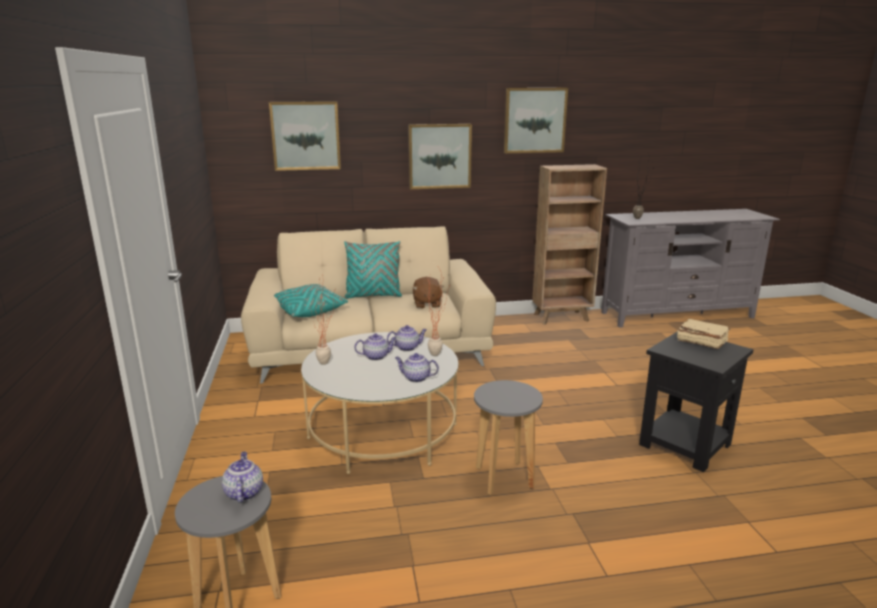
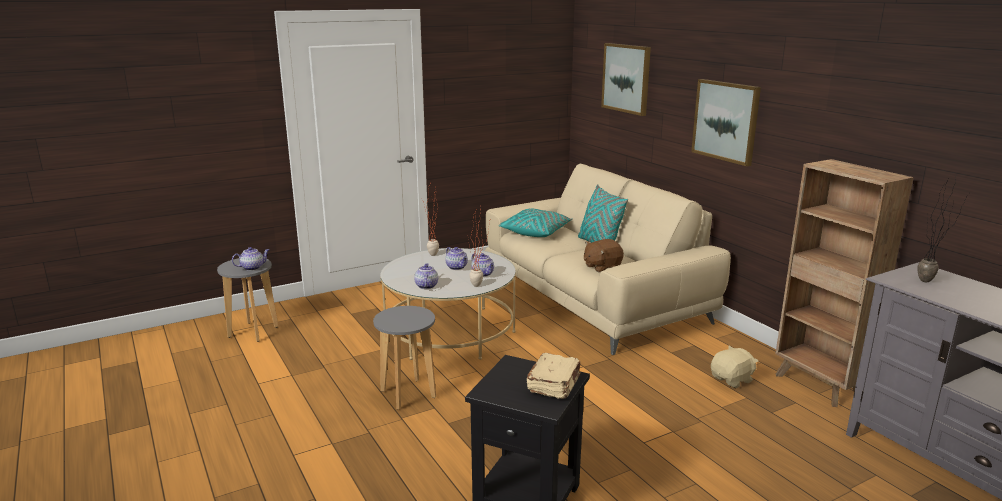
camera: 70 degrees right, 0 degrees up
picture [504,88,568,153] -> none
none -> beige plush toy [711,346,758,388]

